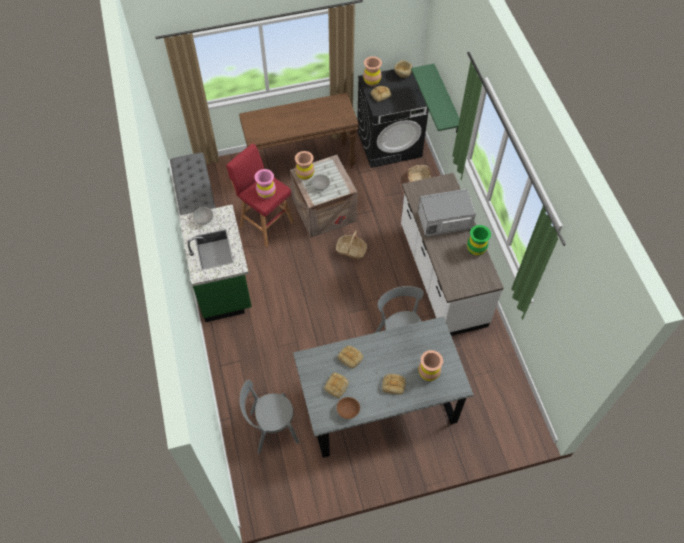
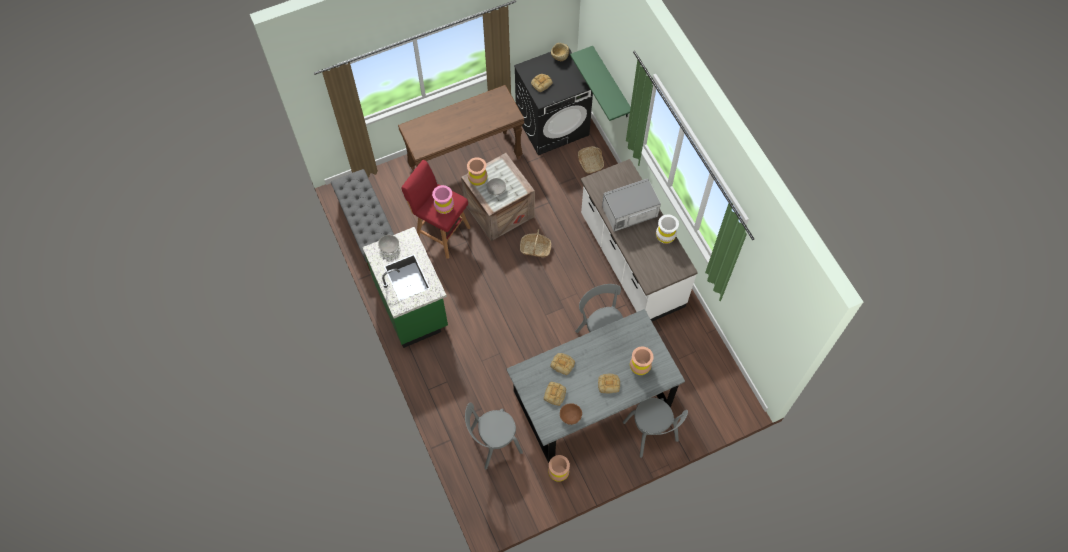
camera: 10 degrees left, 5 degrees up
brown vase [363,56,382,86] -> brown vase moved to [548,455,570,482]
green vase [467,225,491,256] -> white vase [656,214,679,244]
none -> grey chair [623,398,688,458]

